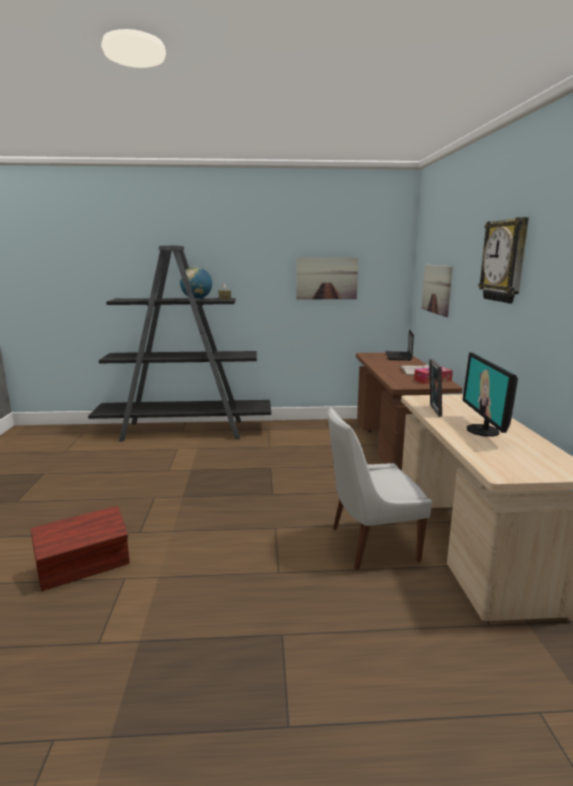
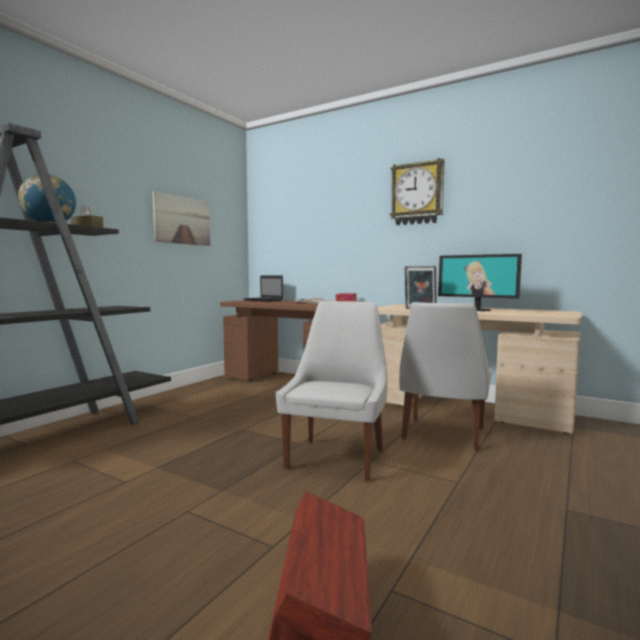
camera: 55 degrees left, 10 degrees down
picture [421,265,453,317] -> none
none -> white chair [276,301,387,481]

